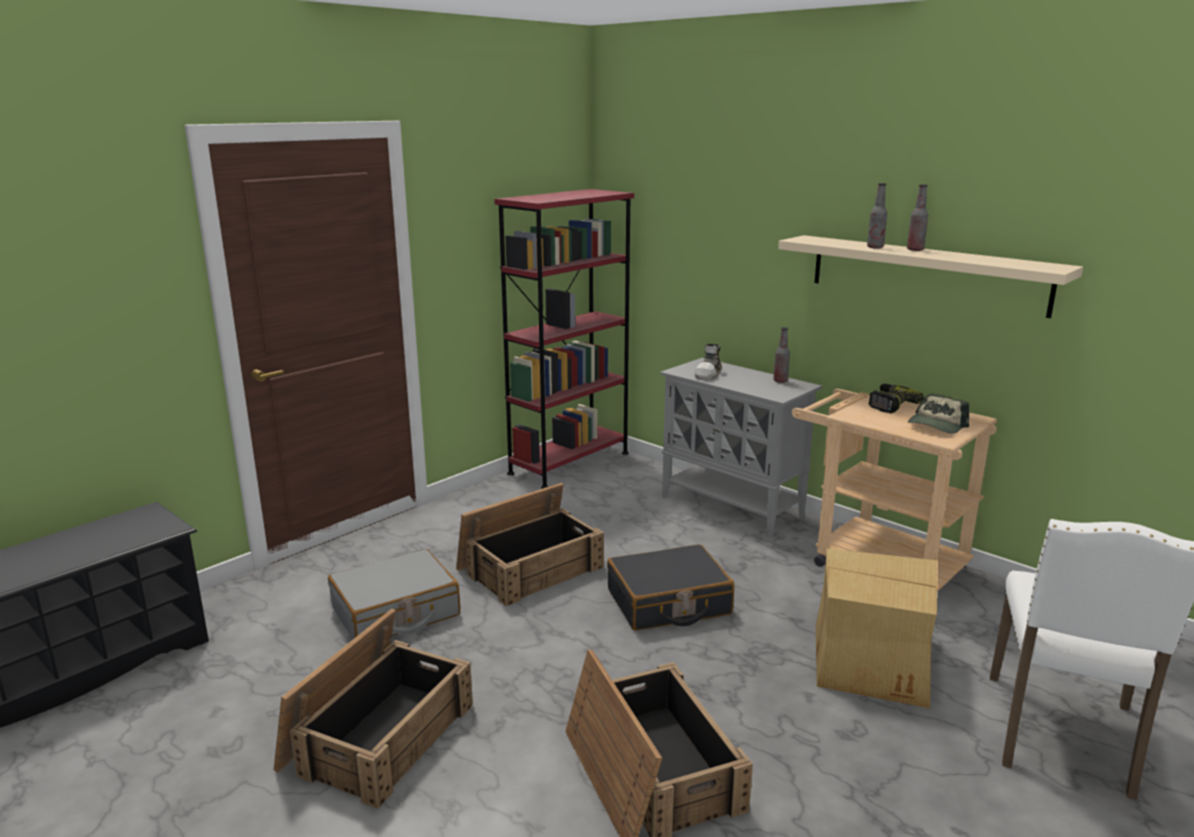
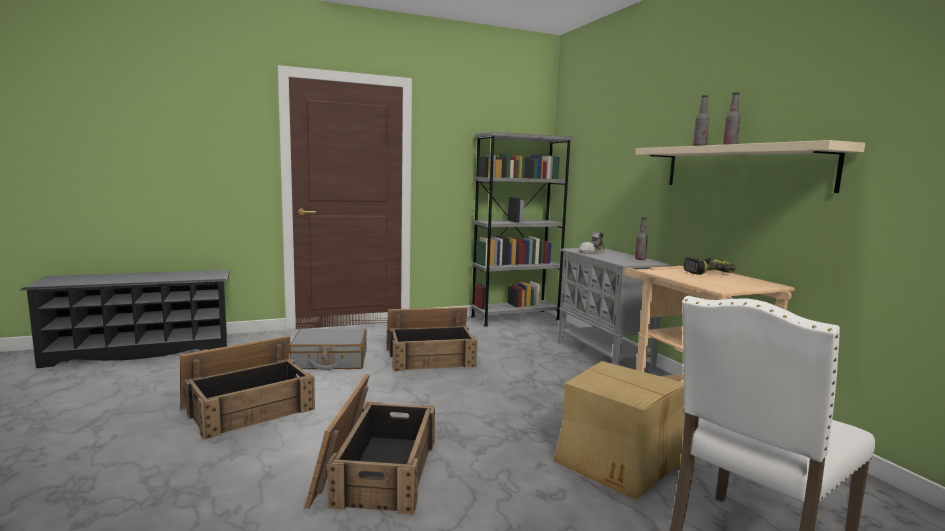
camera: 25 degrees right, 10 degrees down
red bookcase [494,189,634,489] -> grey bookcase [471,132,573,327]
black suitcase [607,544,734,631] -> none
cap [908,393,969,434] -> none

